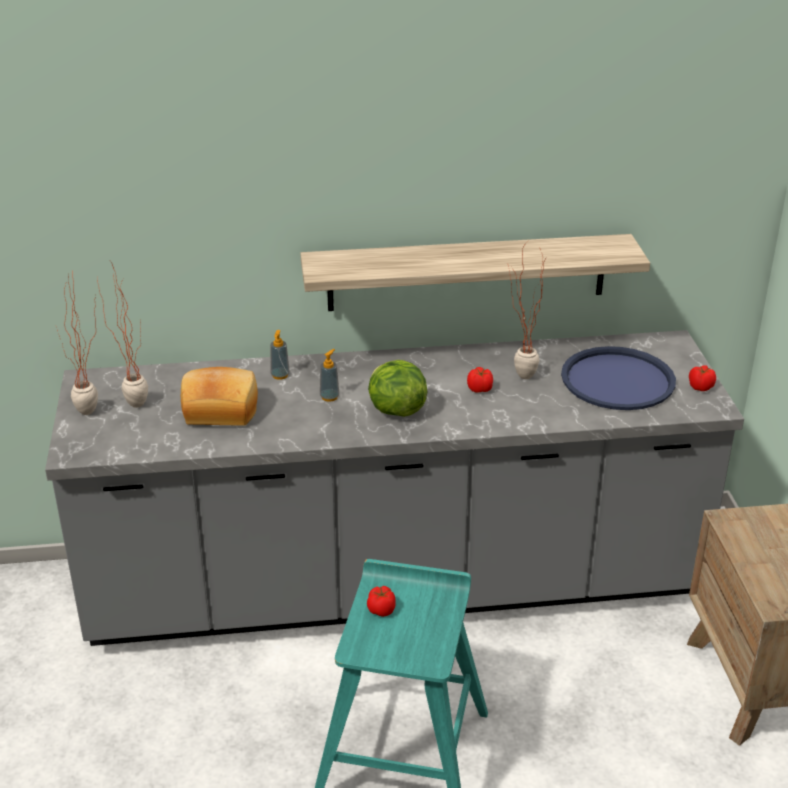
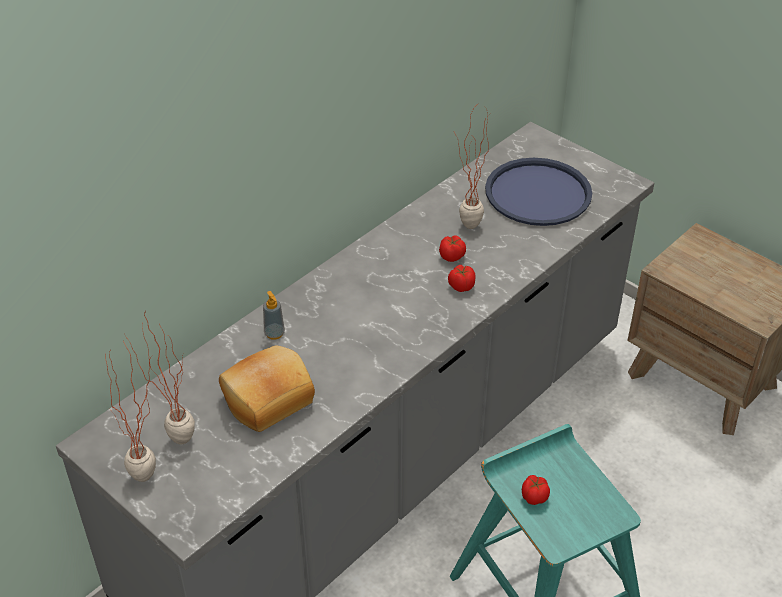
camera: 40 degrees left, 10 degrees up
shelf [300,234,650,311] -> none
soap dispenser [320,349,339,402] -> none
lettuce [368,360,427,417] -> none
tomato [689,365,716,391] -> tomato moved to [448,265,476,292]

